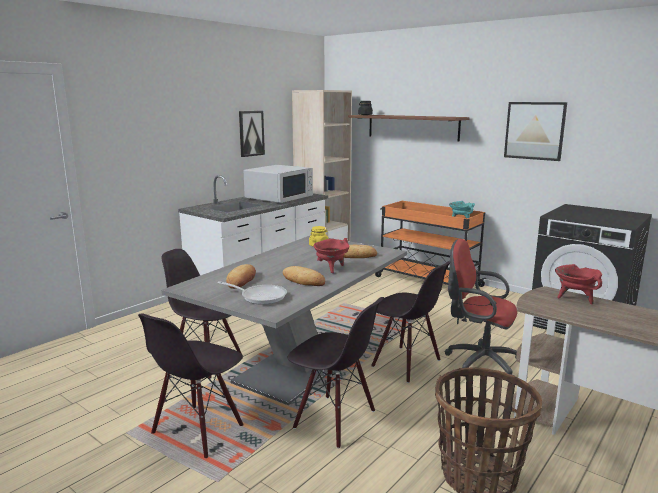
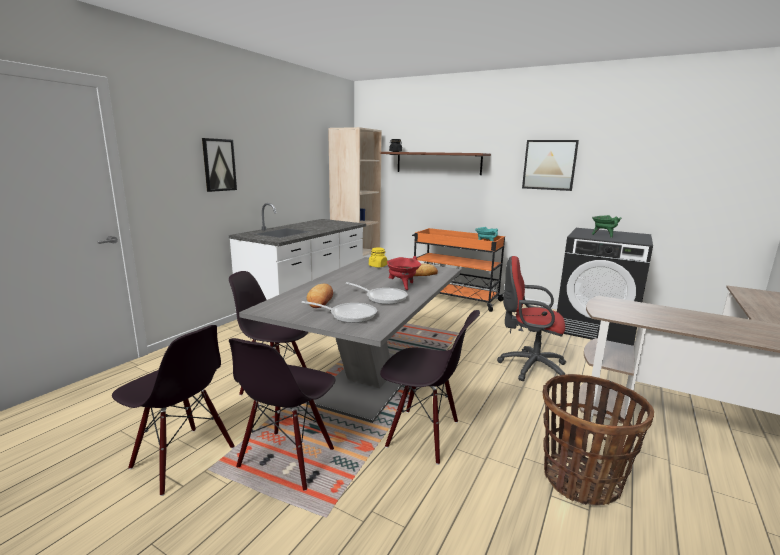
camera: 10 degrees left, 0 degrees up
picture [239,111,265,157] -> picture moved to [202,138,237,192]
white microwave [244,165,313,203] -> none
bread [283,266,325,286] -> frying pan [346,282,408,304]
black chair [371,261,451,383] -> black chair moved to [112,325,235,496]
red cooking pot [555,264,602,304] -> none
none -> green cooking pot [592,215,621,238]

